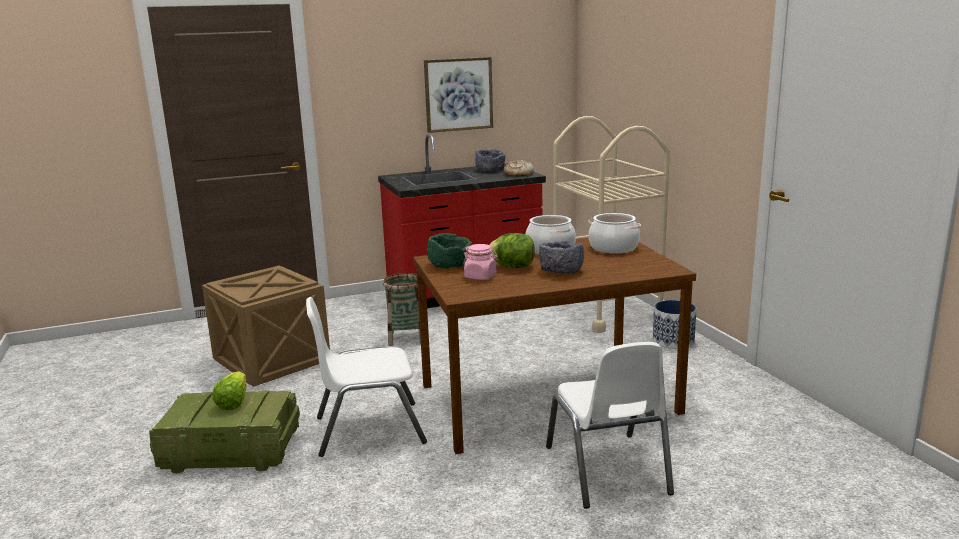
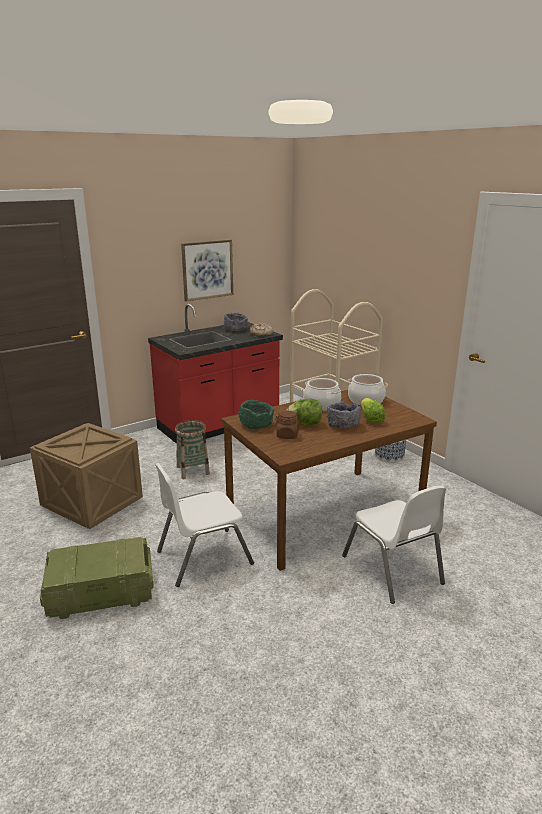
camera: 15 degrees left, 5 degrees up
lettuce [212,371,247,410] -> lettuce moved to [361,398,385,424]
pink jar [463,244,497,280] -> brown jar [275,411,302,439]

